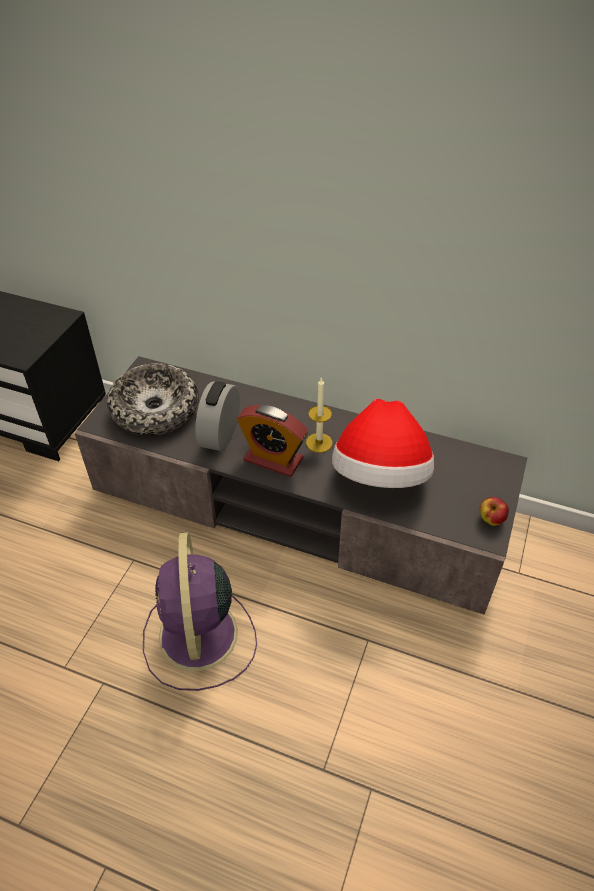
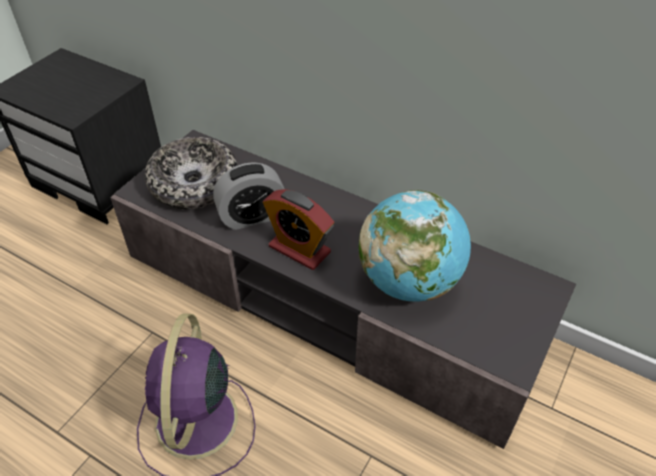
camera: 10 degrees right, 0 degrees up
alarm clock [195,382,240,451] -> alarm clock turned 135 degrees counterclockwise [213,162,285,230]
candle [306,377,332,453] -> none
hat [332,399,434,488] -> globe [359,190,471,302]
apple [480,497,509,526] -> none

